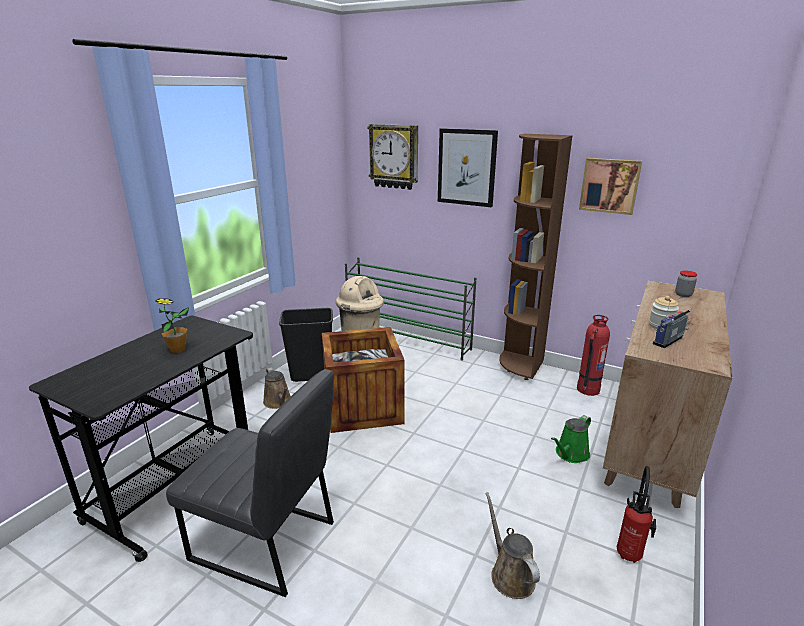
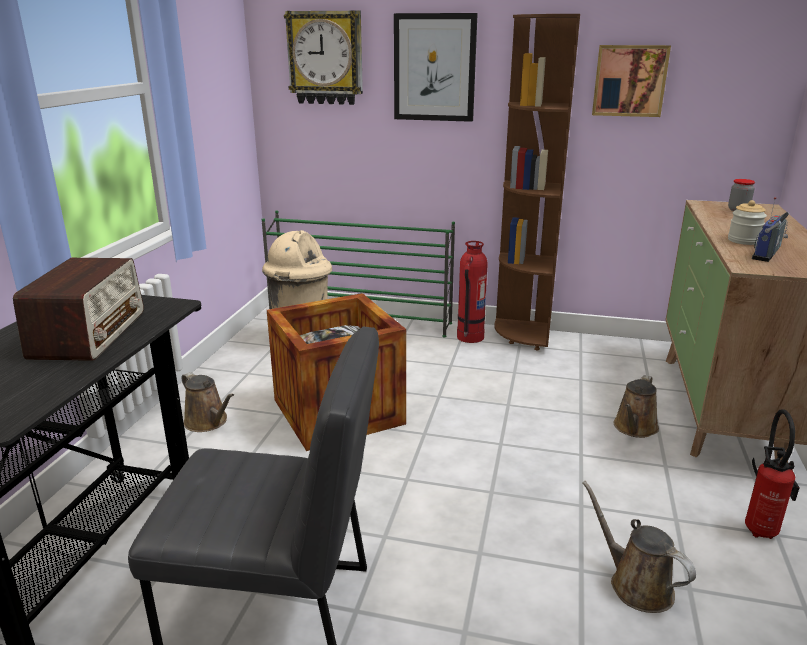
camera: 15 degrees left, 0 degrees up
potted plant [155,298,189,353] -> radio [13,258,144,361]
black trash can [279,308,333,382] -> none
green watering can [551,415,591,463] -> brown watering can [613,375,659,438]
fire extinguisher [577,315,610,396] -> fire extinguisher moved to [457,241,488,343]

